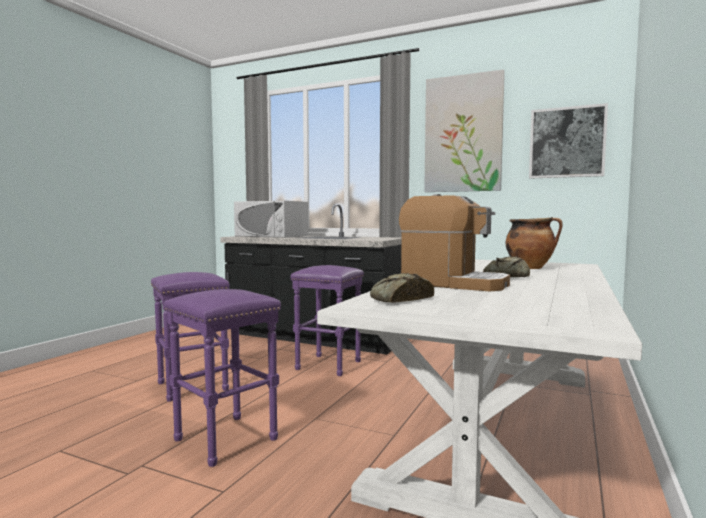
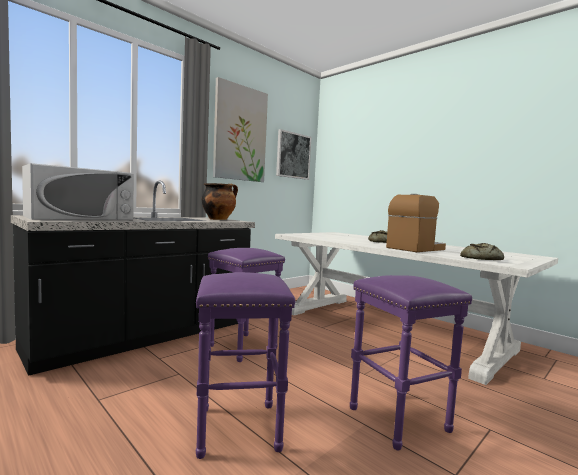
camera: 70 degrees left, 0 degrees up
cooking pot [506,217,563,269] -> cooking pot moved to [202,183,238,220]

